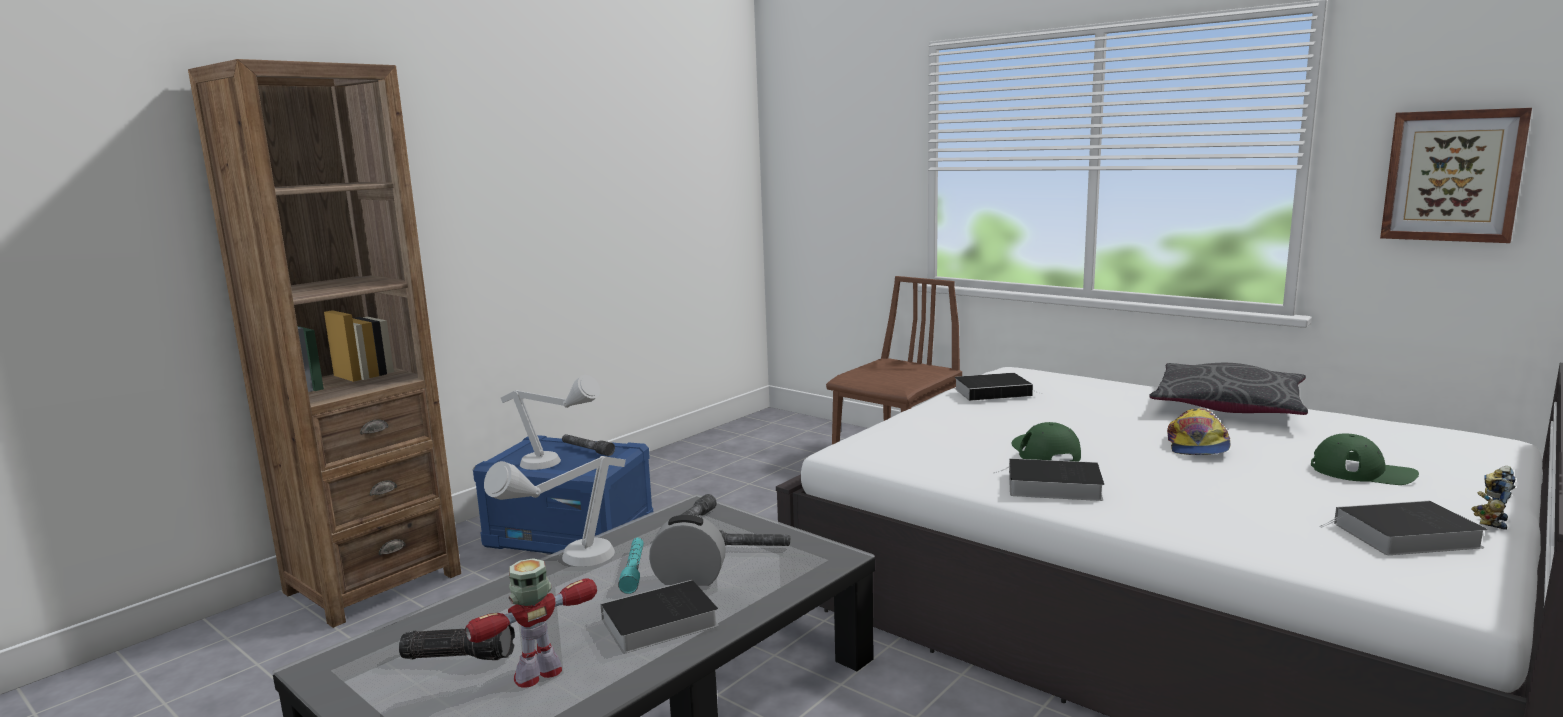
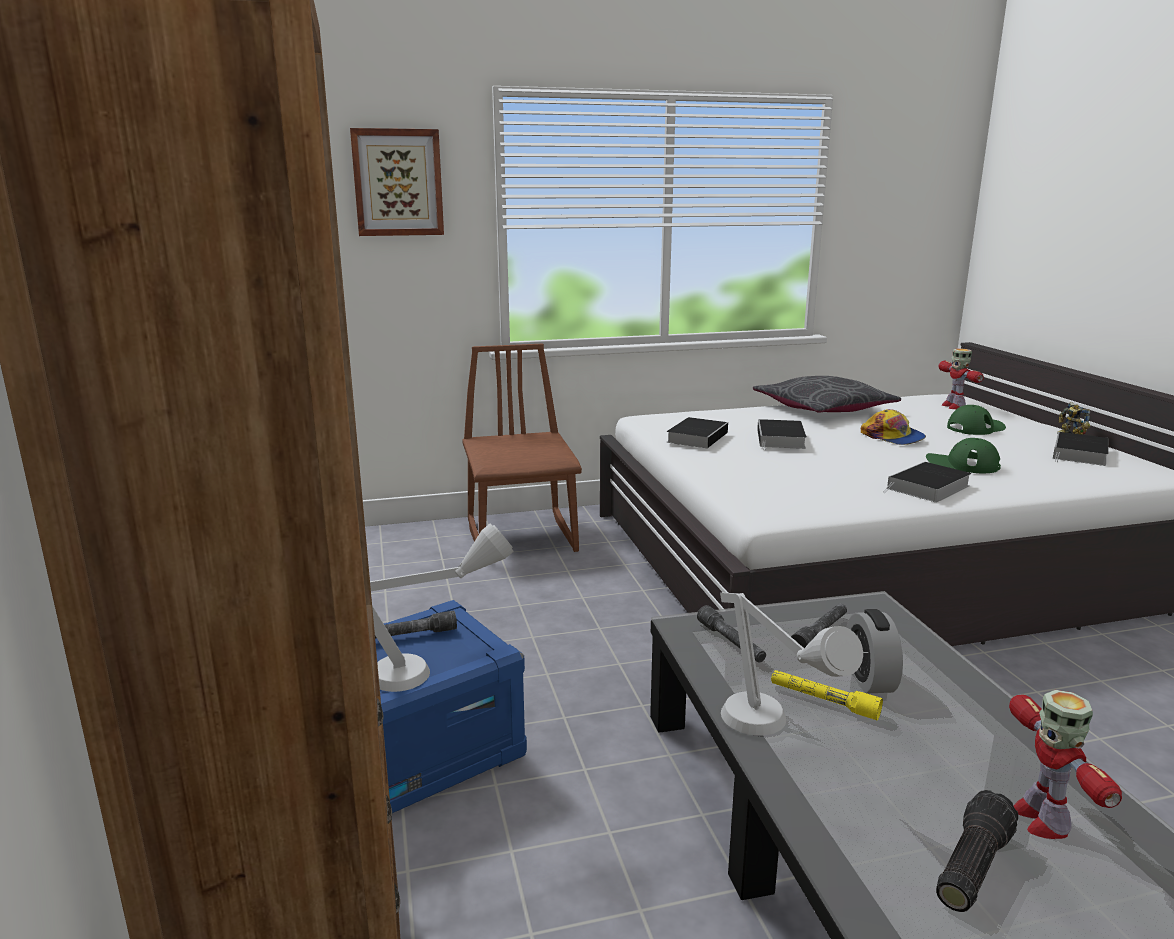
camera: 55 degrees left, 5 degrees up
book [584,580,719,653] -> book moved to [757,419,807,450]
turquoise flashlight [618,538,644,594] -> yellow flashlight [771,670,883,720]
alarm clock [649,515,726,586] -> alarm clock turned 45 degrees counterclockwise [846,609,903,693]
green cap [1012,422,1081,462] -> green cap moved to [926,438,1001,473]
picture [1380,108,1532,243] -> picture moved to [350,128,444,236]
none -> toy robot [939,349,984,409]

